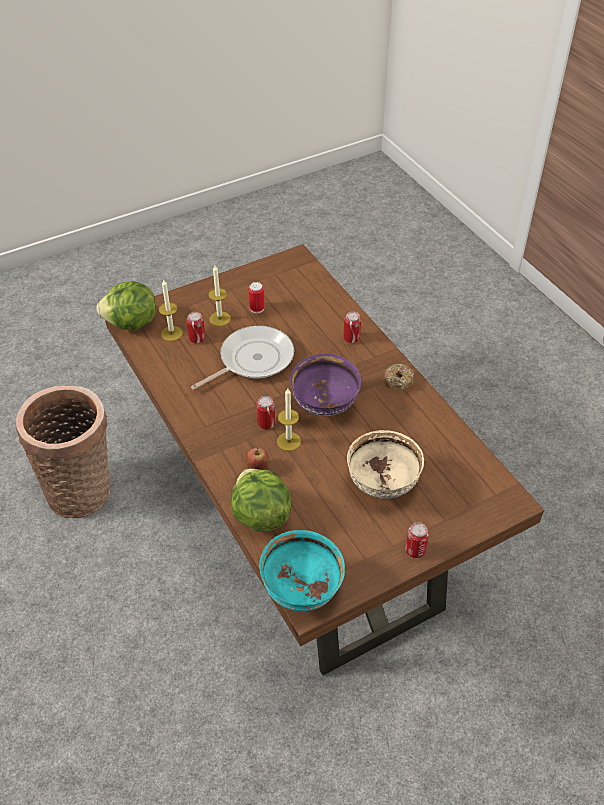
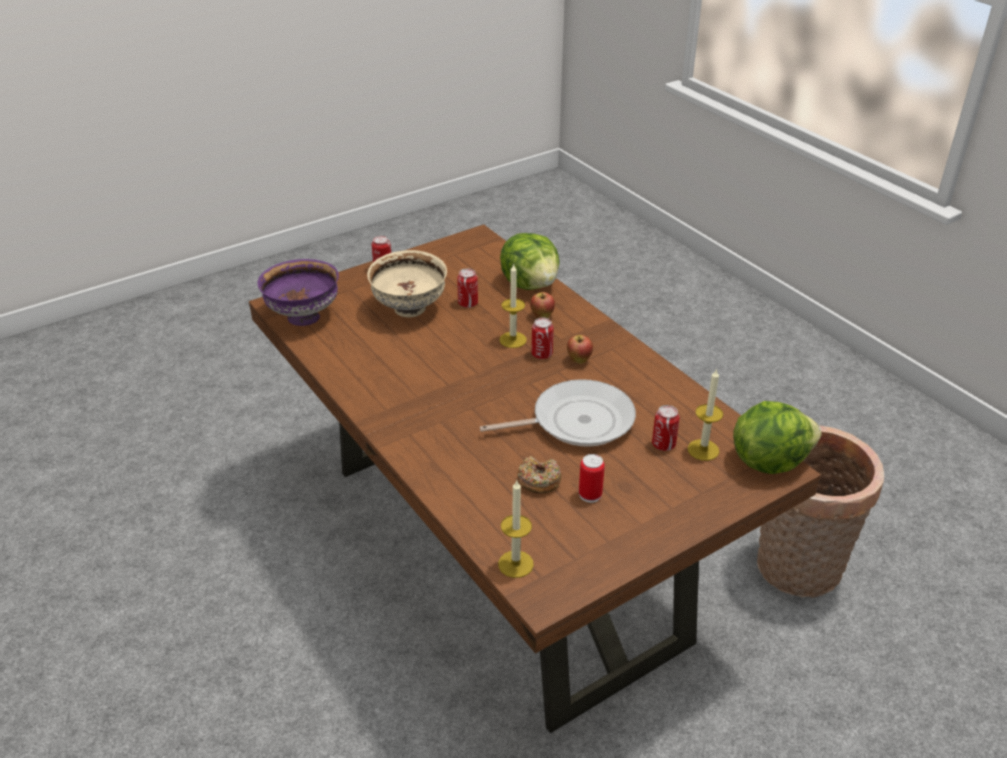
camera: 175 degrees right, 10 degrees down
frying pan [191,326,294,390] -> frying pan turned 150 degrees counterclockwise [480,379,636,447]
candle [208,266,231,326] -> candle moved to [498,481,534,578]
turquoise bowl [259,530,345,611] -> none
purple bowl [290,353,361,416] -> purple bowl moved to [257,259,339,326]
can [343,311,361,343] -> can moved to [457,268,478,308]
donut [384,363,415,390] -> donut moved to [518,456,561,493]
none -> apple [567,335,593,364]

